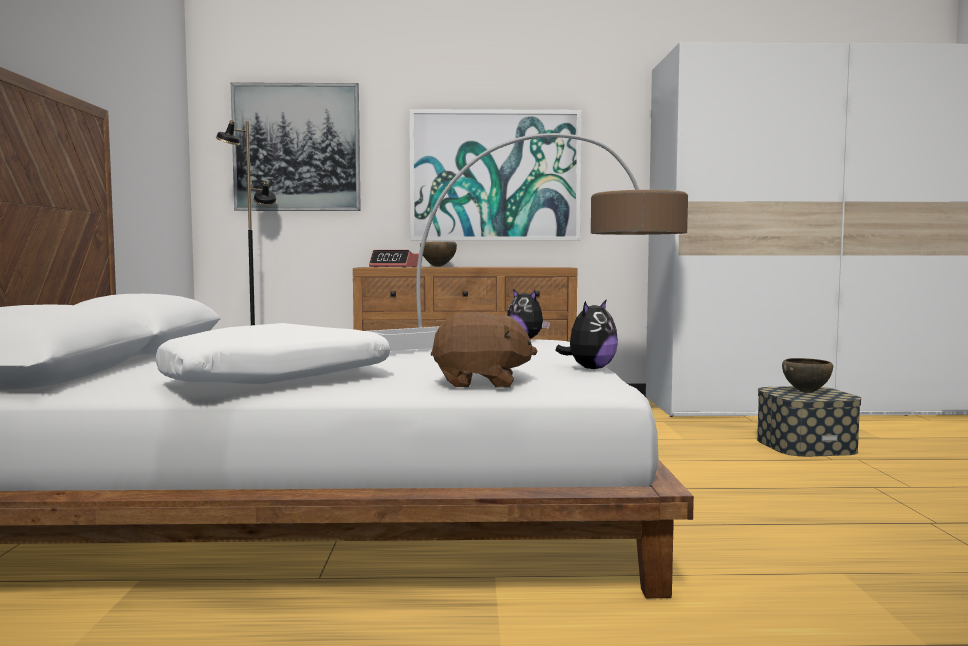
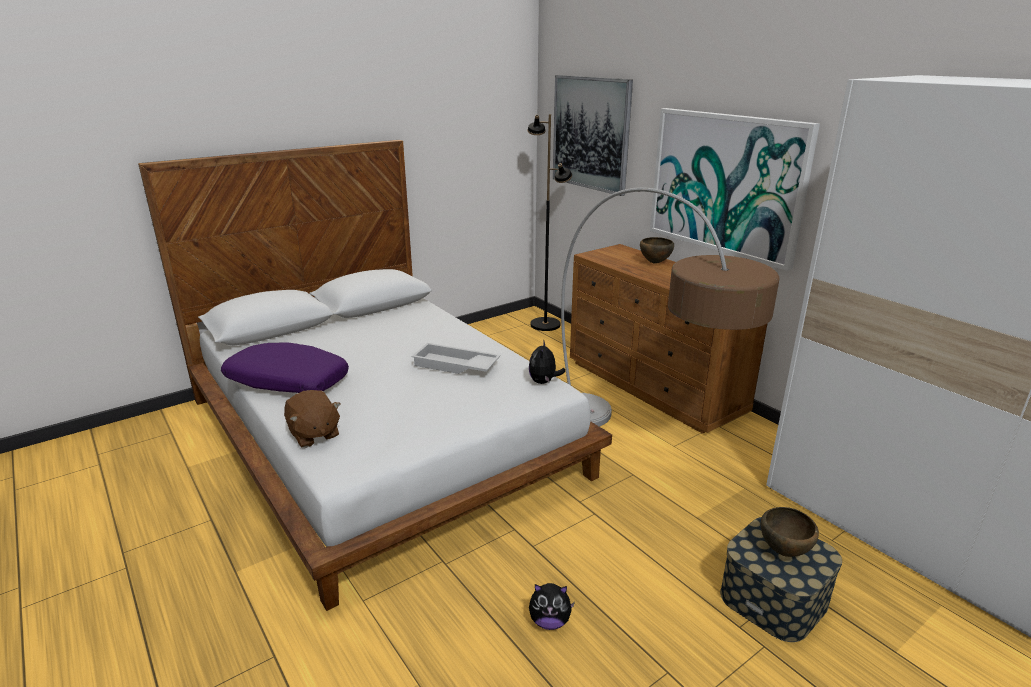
camera: 55 degrees right, 20 degrees up
white pillow [155,323,390,384] -> purple pillow [221,342,349,393]
alarm clock [369,250,419,267] -> none
plush toy [555,299,618,369] -> plush toy moved to [529,583,575,630]

